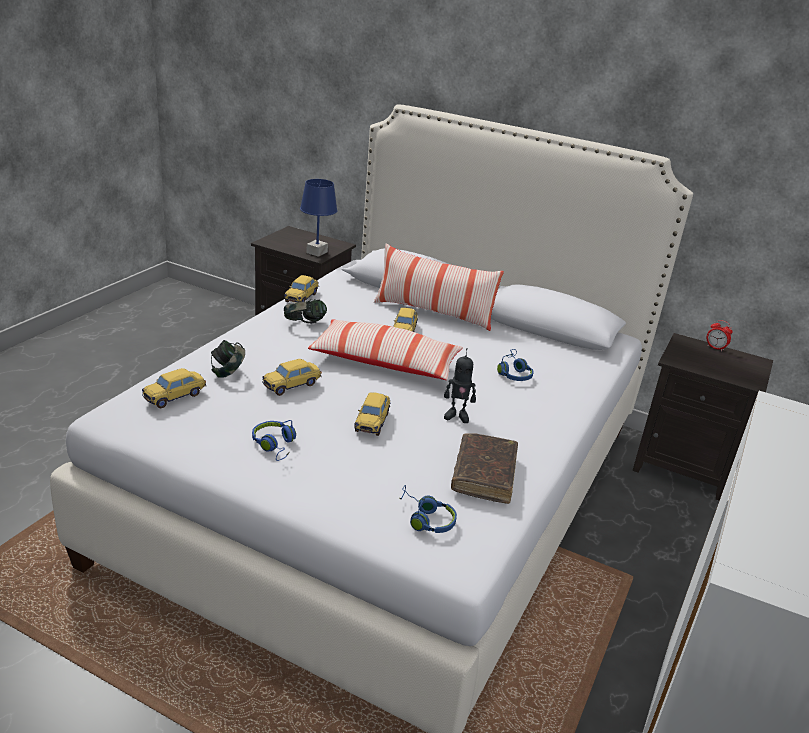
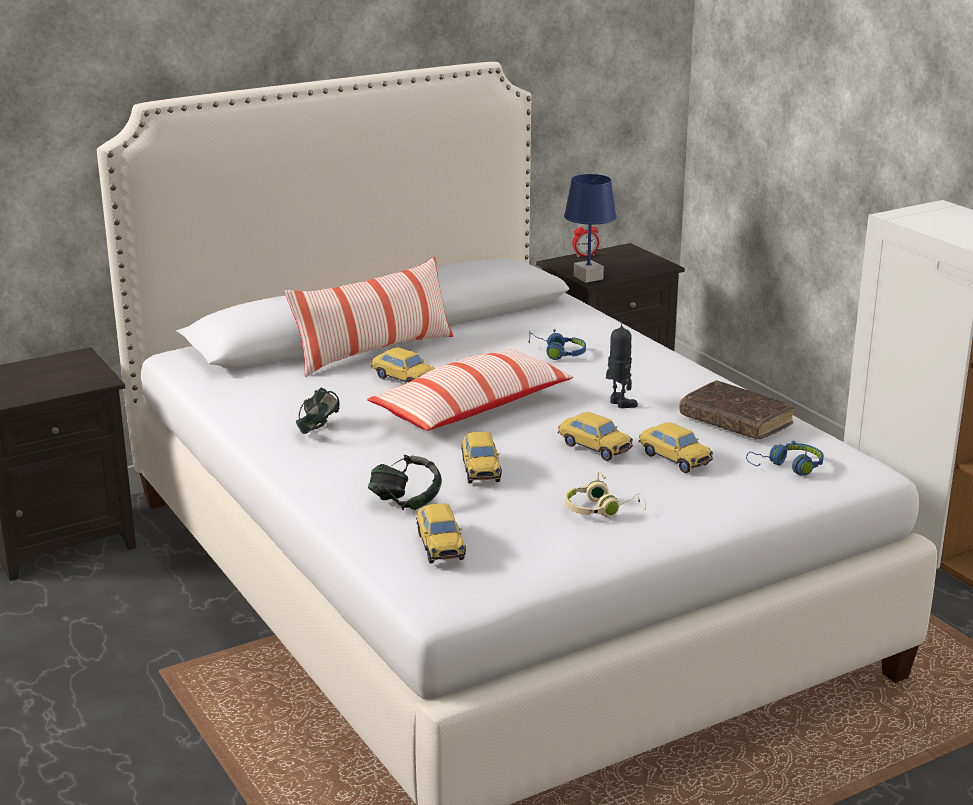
camera: 55 degrees left, 5 degrees down
blue headphones [252,420,296,461] -> beige headphones [565,471,646,517]
toy car [284,275,319,303] -> toy car moved to [638,422,713,473]
blue table lamp [300,179,338,257] -> blue table lamp moved to [564,174,617,283]
toy robot [444,348,476,423] -> toy robot turned 75 degrees counterclockwise [606,317,638,408]

